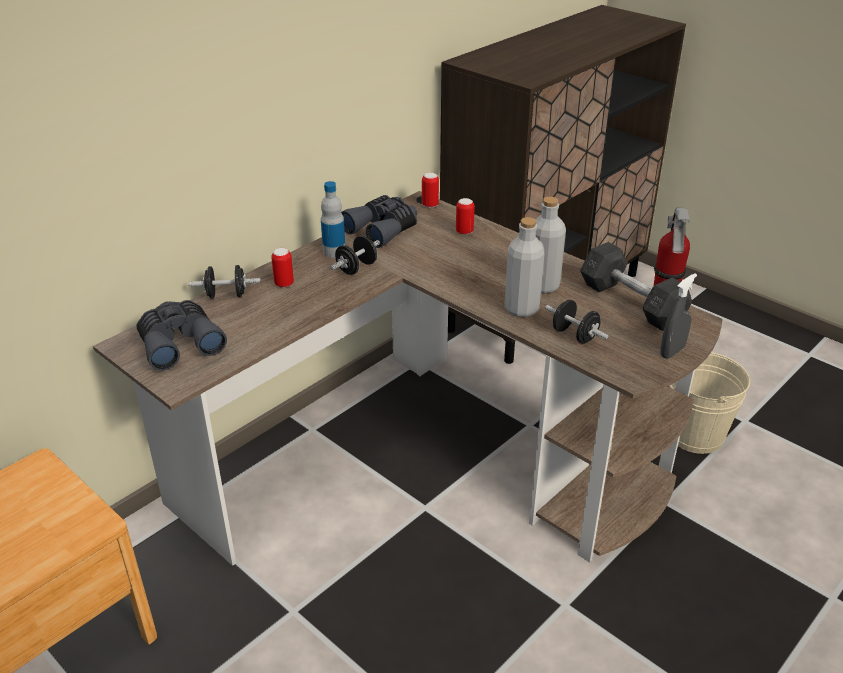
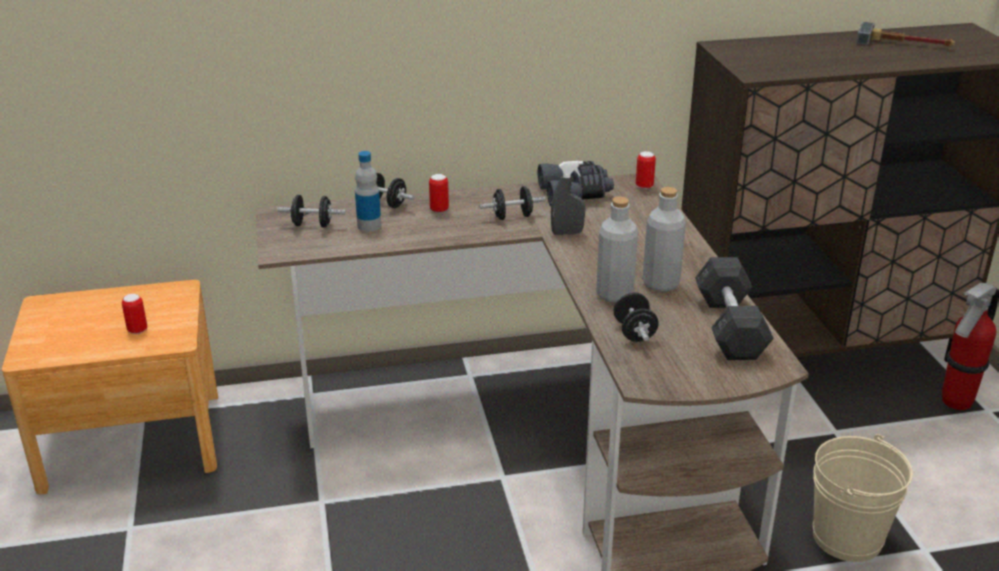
camera: 35 degrees right, 5 degrees down
grey binoculars [136,300,227,371] -> black dumbbell [277,195,346,228]
bottle [321,181,345,258] -> bottle moved to [355,151,381,232]
can [456,198,475,235] -> can moved to [122,294,147,334]
grey spray bottle [660,273,697,359] -> grey spray bottle moved to [551,161,586,235]
none -> hammer [856,22,955,47]

